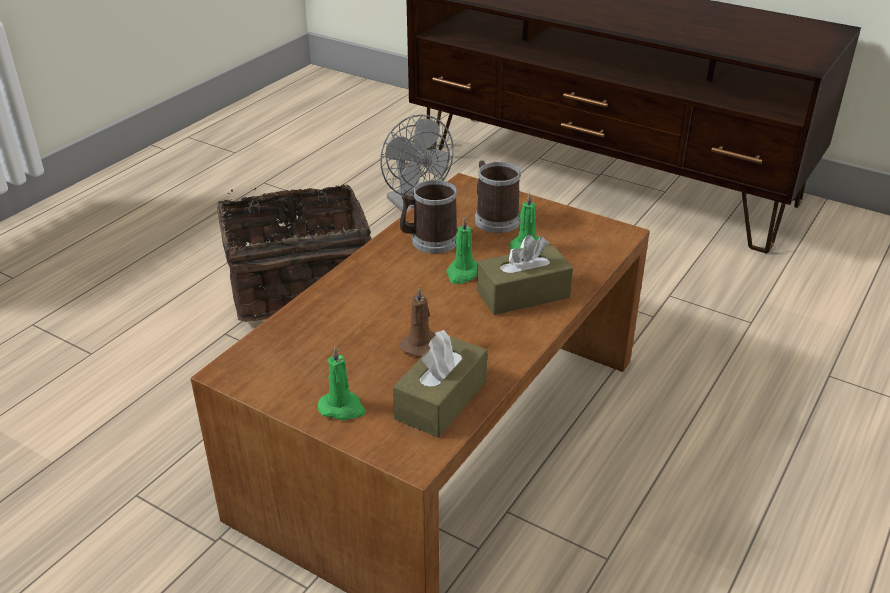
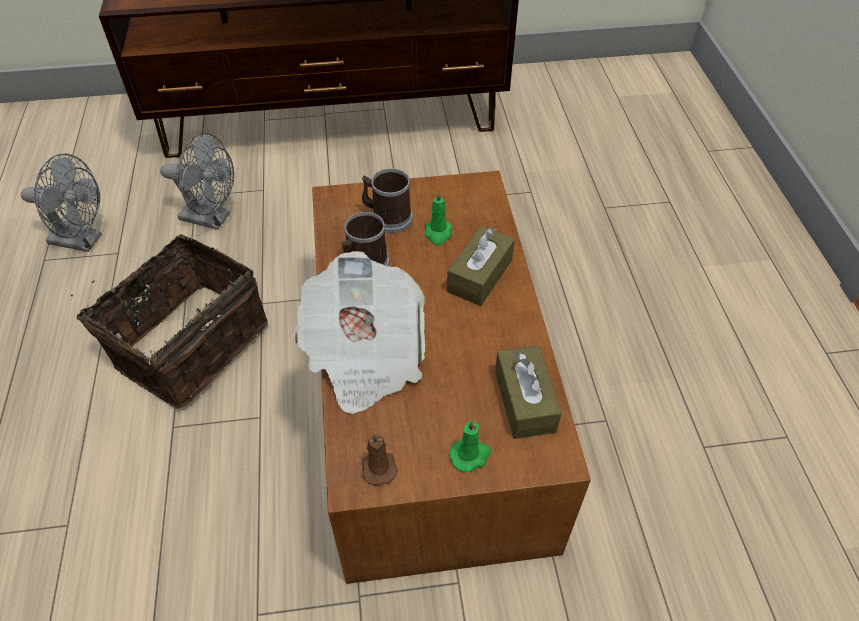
camera: 40 degrees left, 15 degrees up
brown candle [400,287,436,358] -> brown candle moved to [362,433,398,486]
green candle [446,216,477,284] -> none
none -> grey fan [21,154,102,252]
none -> newspaper [294,251,425,414]

